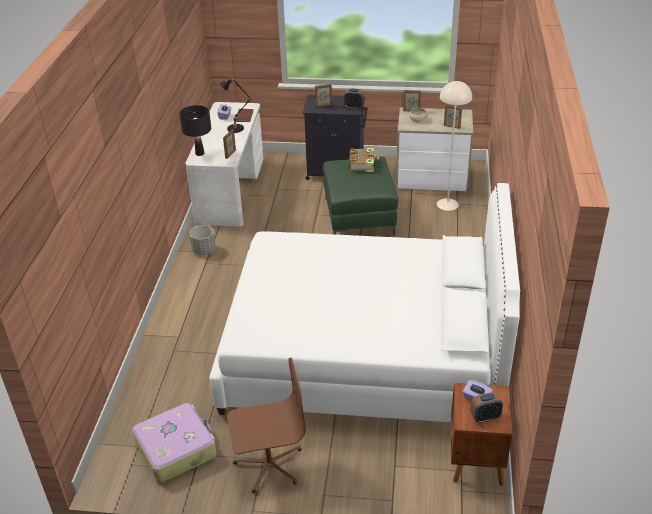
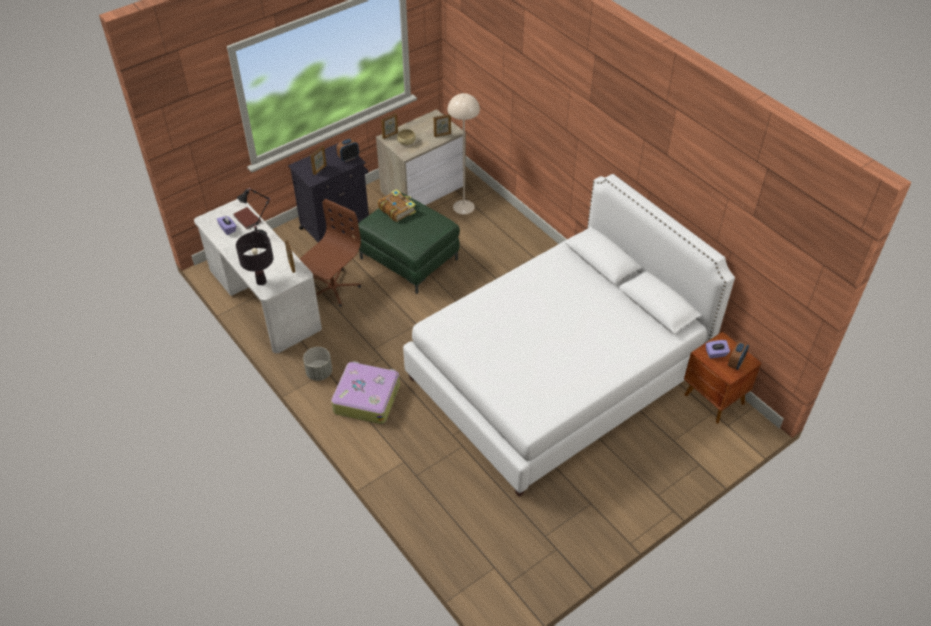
camera: 45 degrees left, 10 degrees up
suitcase [132,403,216,483] -> suitcase moved to [331,361,400,424]
brown office chair [227,358,306,493] -> brown office chair moved to [300,199,361,307]

